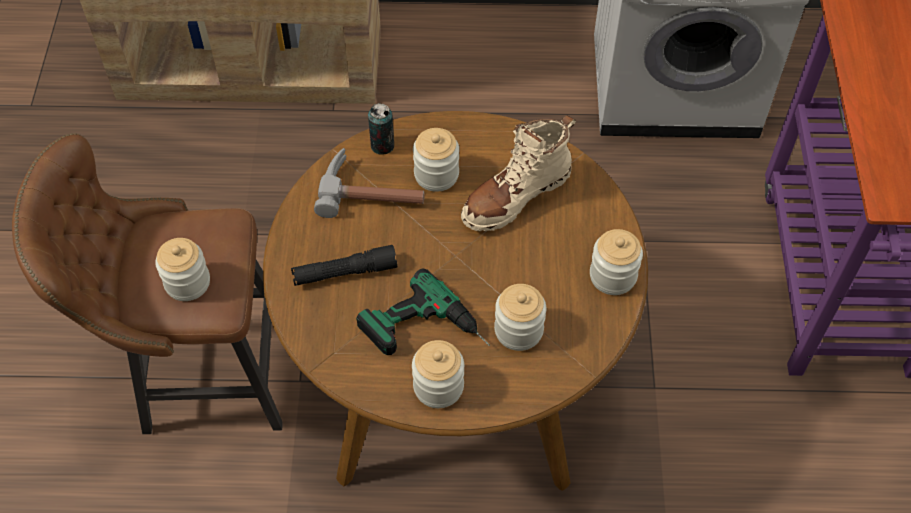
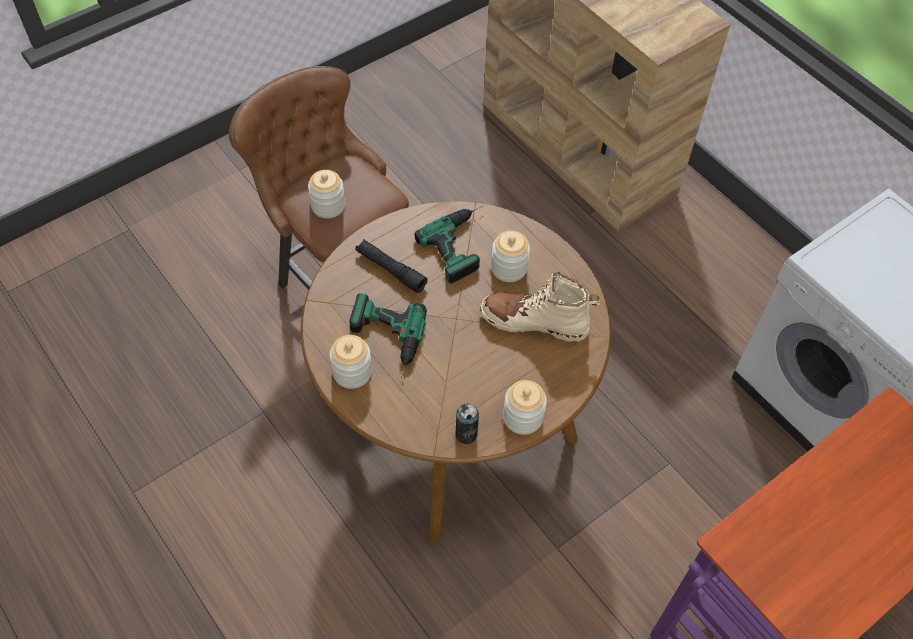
camera: 50 degrees right, 0 degrees up
hammer [314,148,425,218] -> power drill [415,205,484,284]
can [368,103,394,155] -> can moved to [455,403,479,444]
jar [494,284,546,351] -> none

